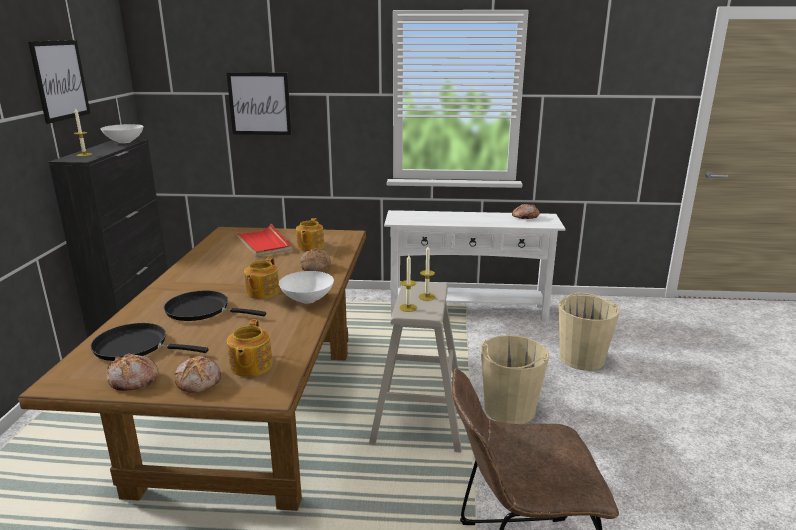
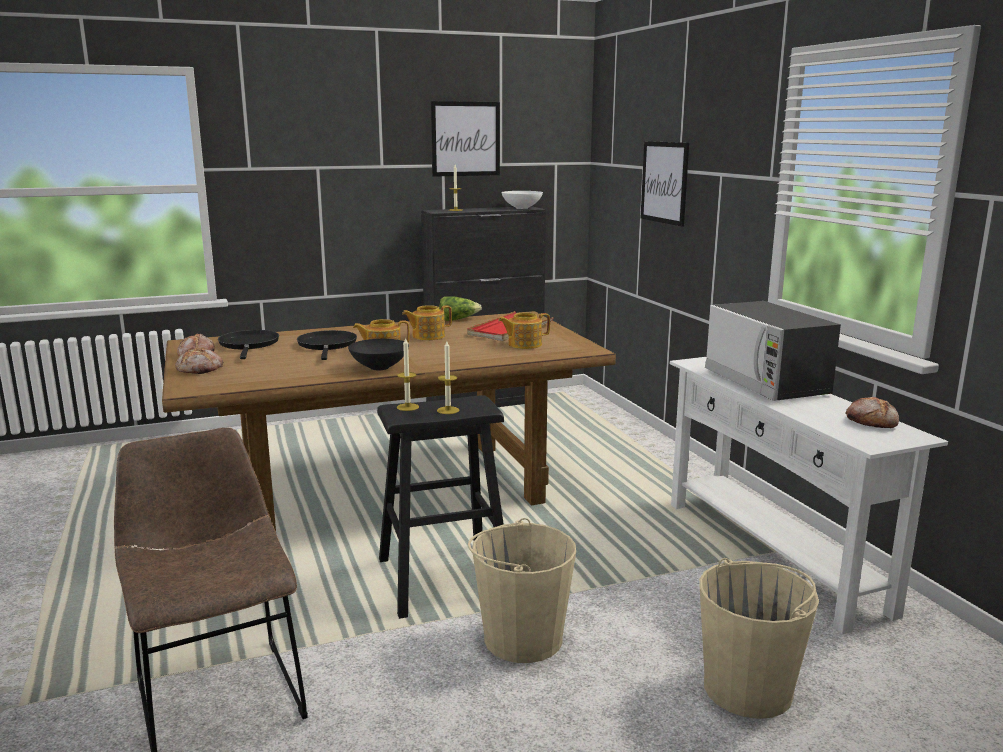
camera: 65 degrees right, 5 degrees down
teapot [227,319,273,377] -> teapot moved to [402,305,452,340]
white bowl [279,271,334,304] -> black bowl [348,339,409,370]
bread [300,249,331,271] -> none
beige stool [369,281,462,453] -> black stool [377,395,504,619]
none -> lettuce [439,296,482,321]
none -> microwave [705,301,841,401]

